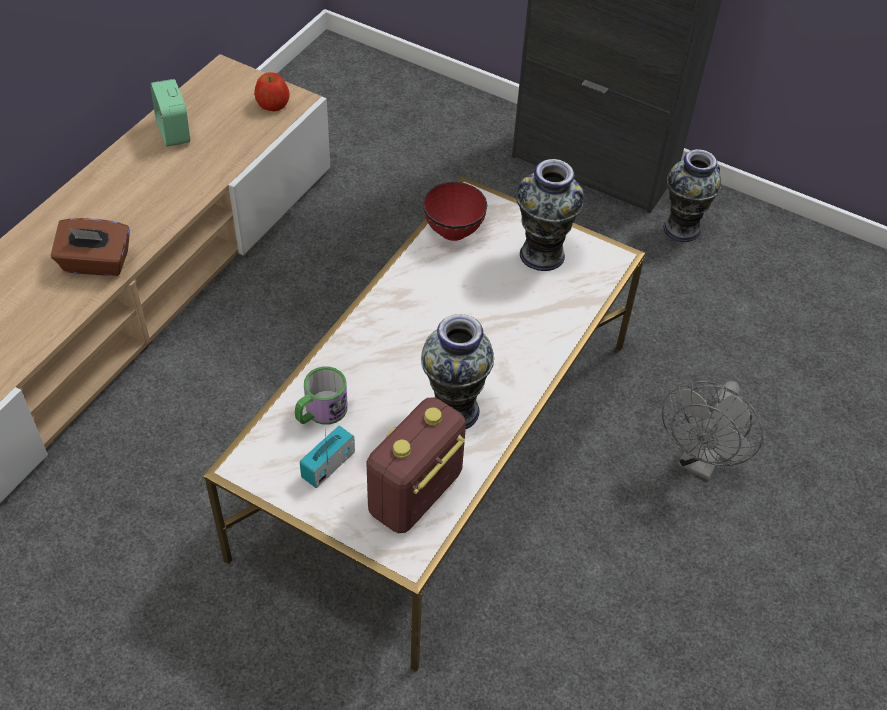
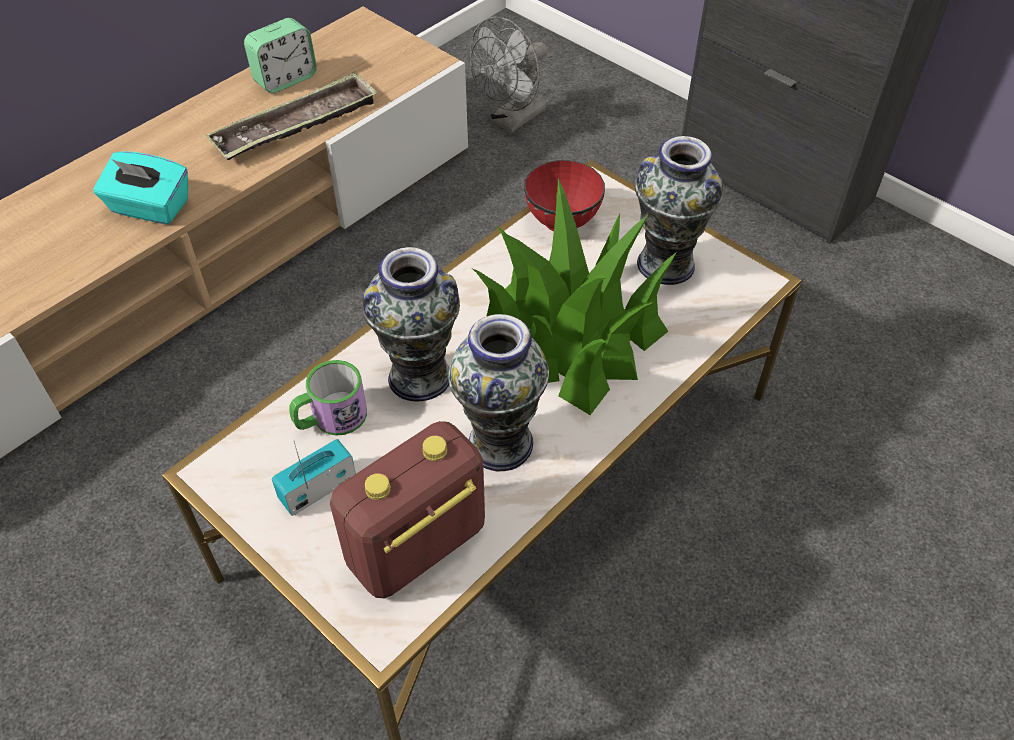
camera: 15 degrees right, 0 degrees up
brown tissue box [51,218,130,276] -> turquoise tissue box [93,151,188,224]
alarm clock [150,79,190,147] -> alarm clock turned 120 degrees counterclockwise [244,18,317,93]
apple [254,72,290,111] -> none
grey fan [662,381,763,480] -> grey fan moved to [470,16,548,133]
vase [664,149,721,242] -> vase moved to [362,247,460,401]
none -> tray [206,72,377,160]
none -> potted plant [473,178,677,415]

